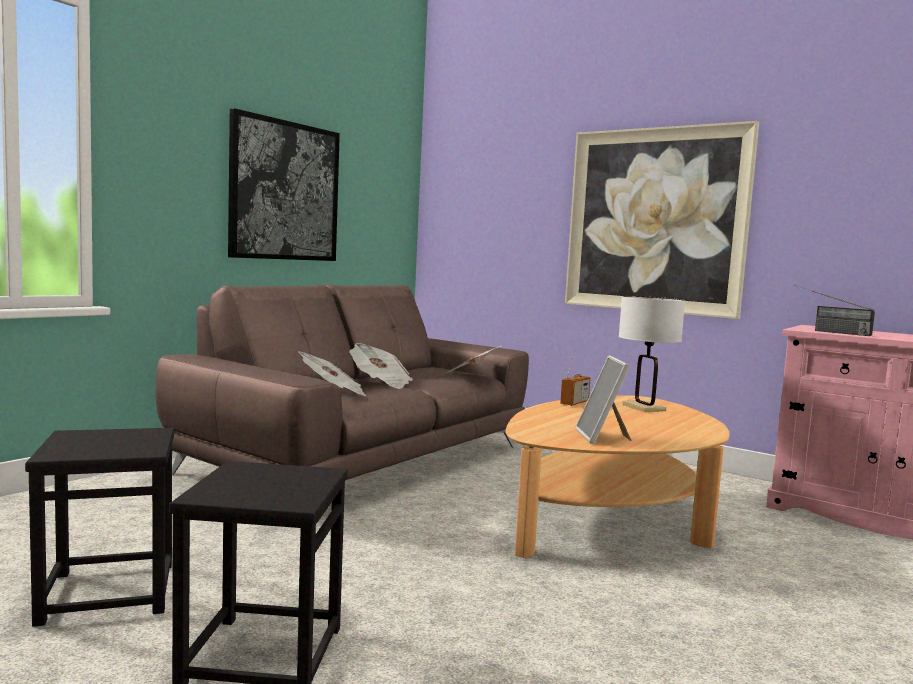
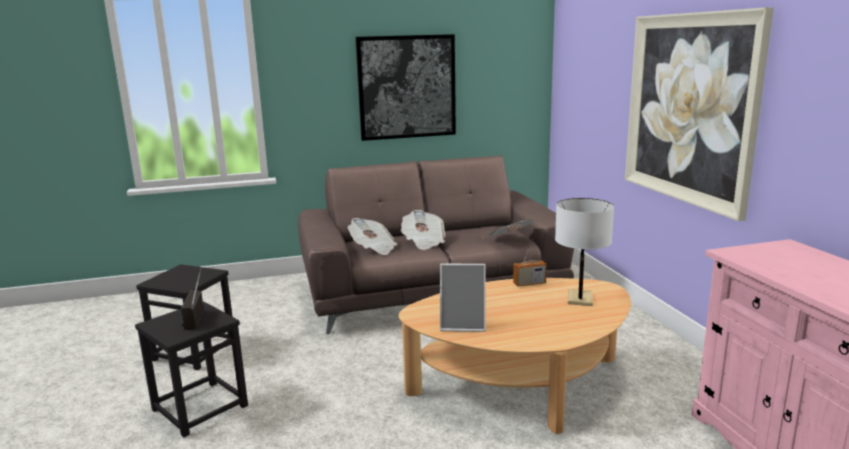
camera: 40 degrees right, 10 degrees up
picture frame [575,356,632,444] -> picture frame turned 120 degrees counterclockwise [440,264,486,332]
radio [795,285,875,336] -> radio moved to [181,265,204,330]

